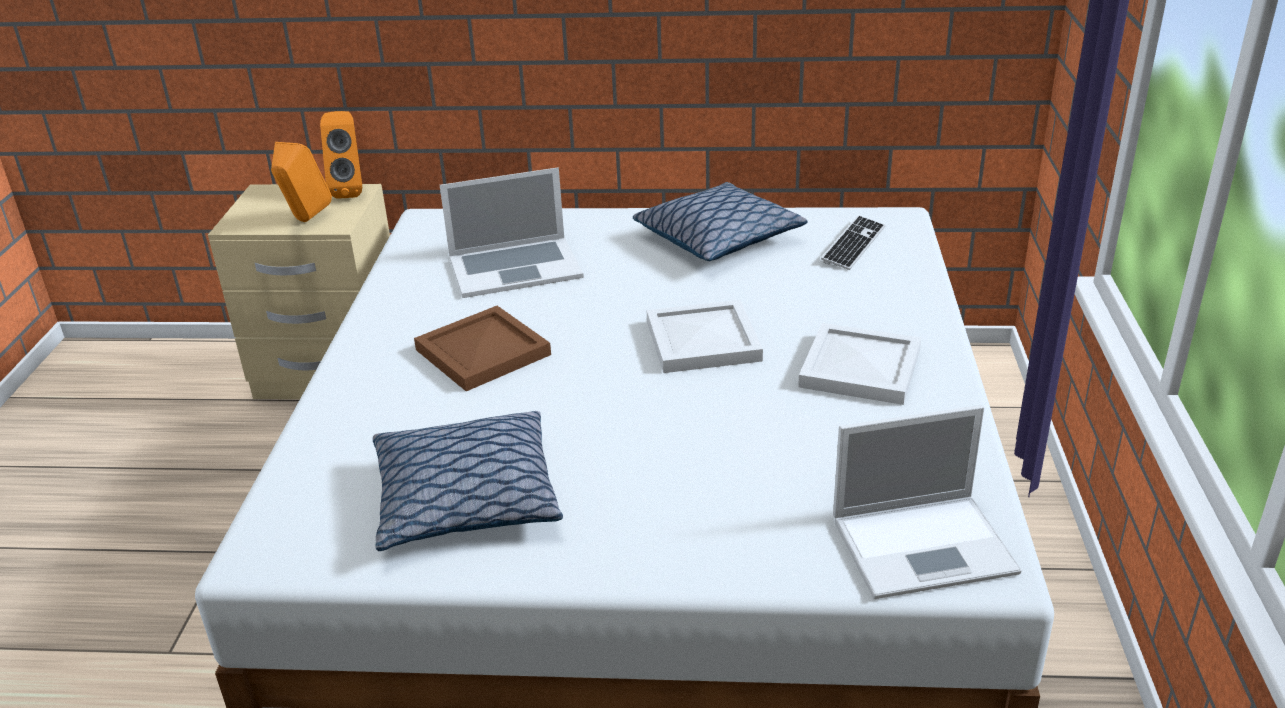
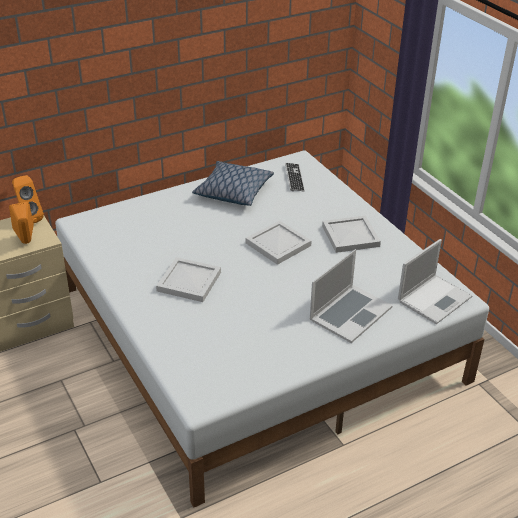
camera: 35 degrees left, 5 degrees up
pillow [373,411,563,551] -> none
brown tray [414,306,551,391] -> white tray [156,257,221,302]
laptop [440,167,584,298] -> laptop moved to [310,249,393,343]

